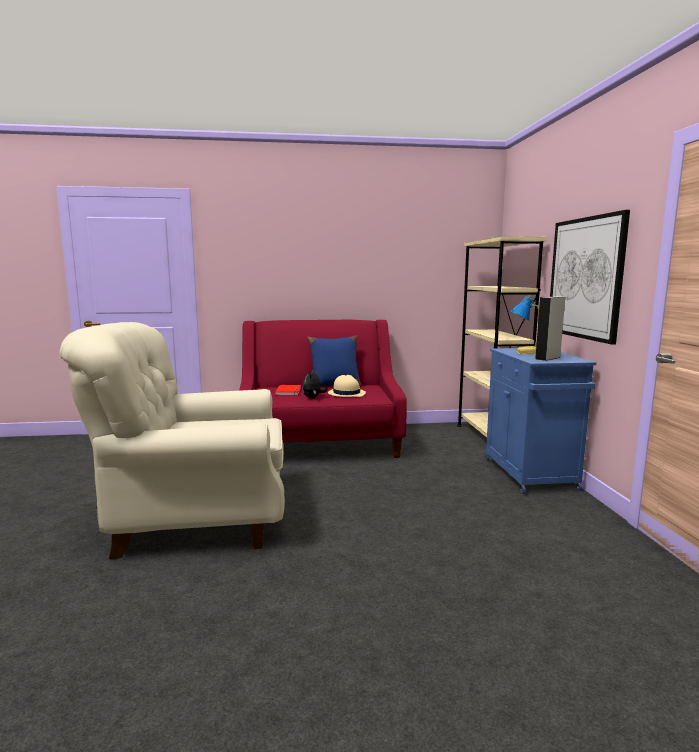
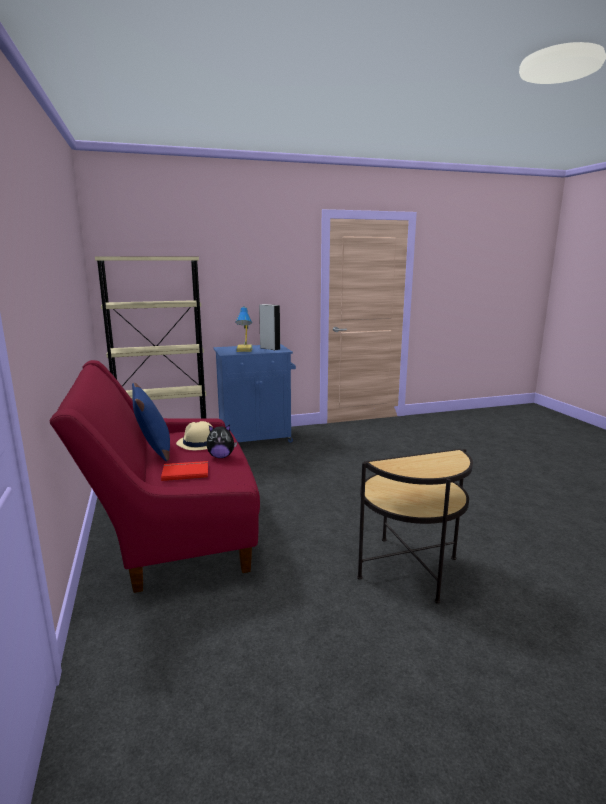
camera: 100 degrees left, 5 degrees up
beige armchair [59,322,285,559] -> side table [357,449,473,604]
picture [550,210,630,344] -> none

